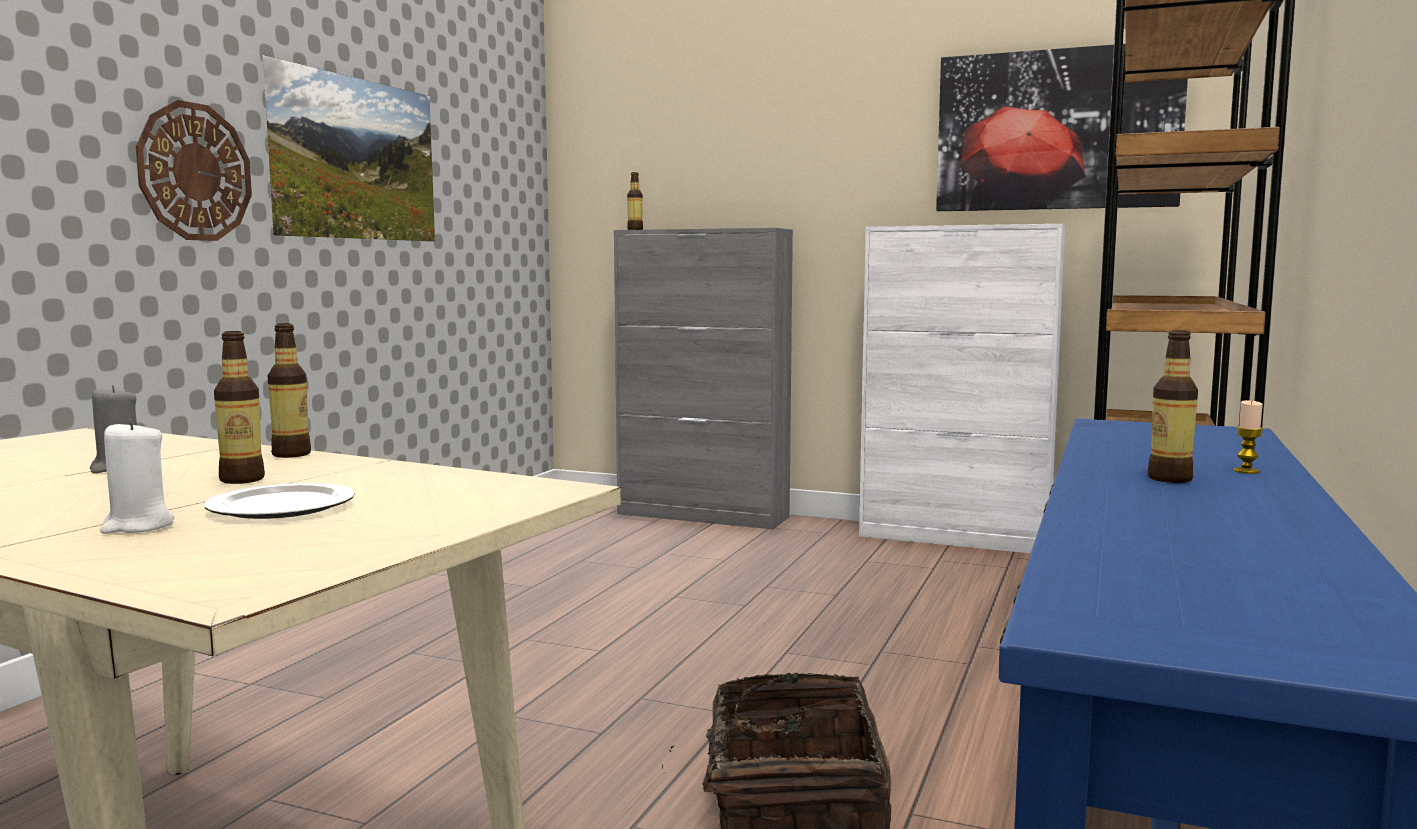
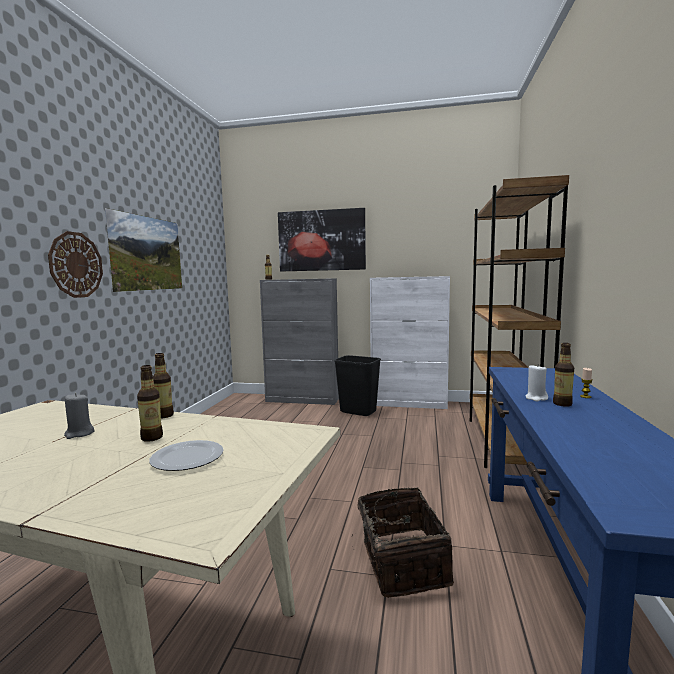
camera: 10 degrees left, 0 degrees up
white candle [100,419,175,534] -> white candle moved to [525,364,548,401]
picture [936,44,1188,211] -> picture moved to [278,208,366,271]
none -> black trash can [334,355,381,416]

